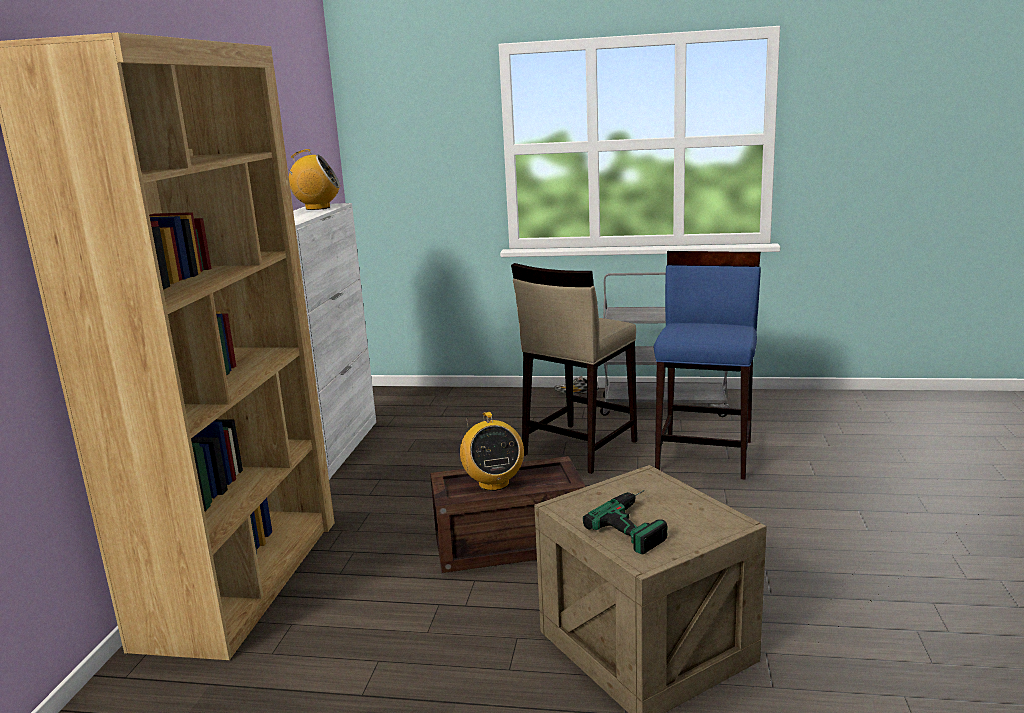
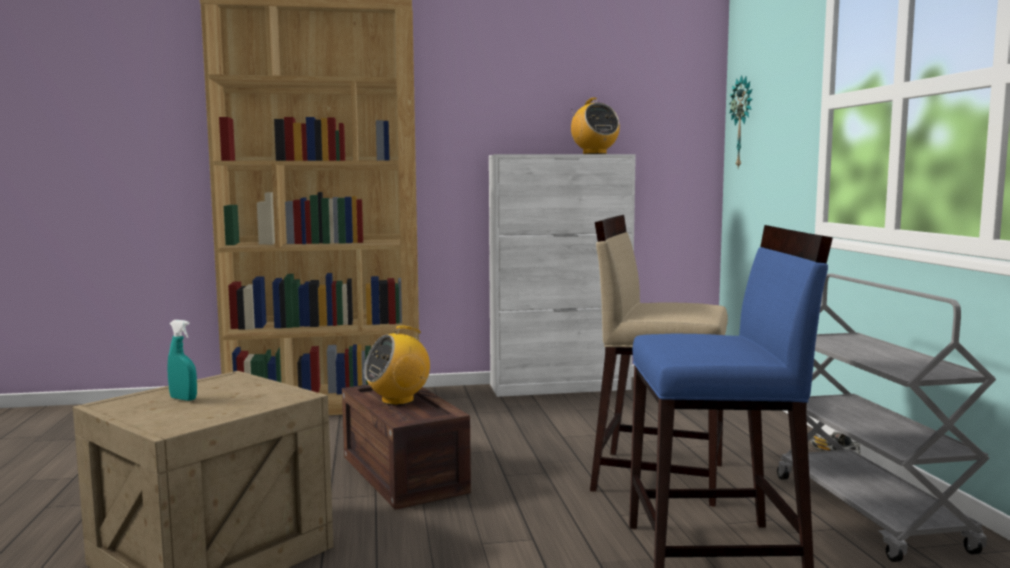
camera: 70 degrees right, 10 degrees down
power drill [583,490,667,554] -> turquoise spray bottle [167,320,197,401]
none -> wall clock [729,75,753,168]

